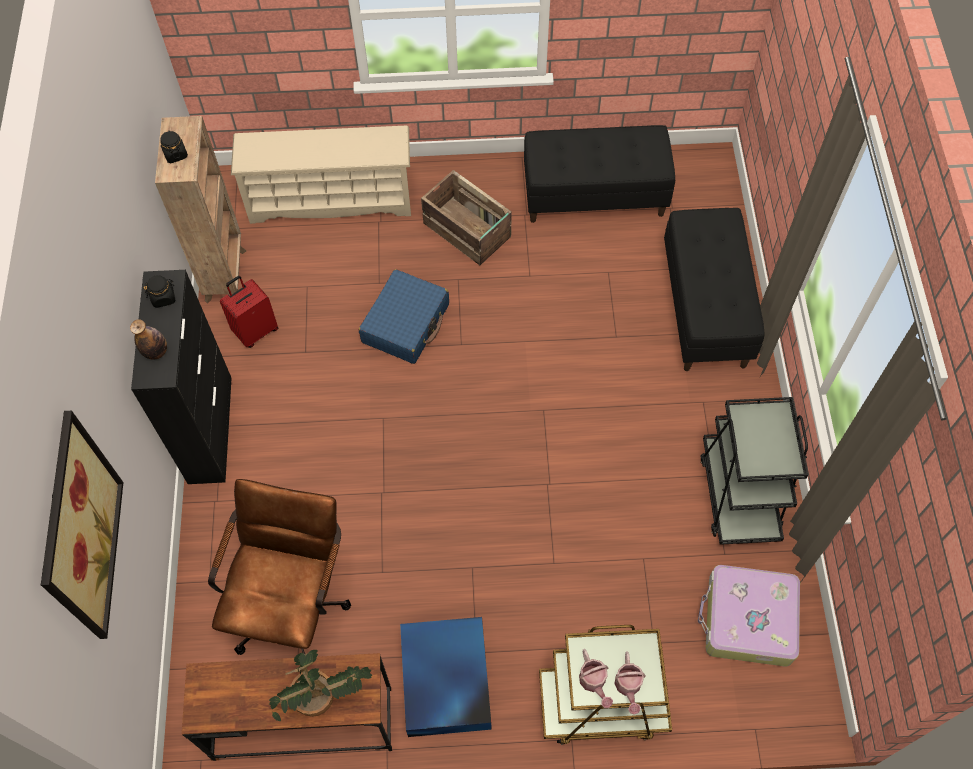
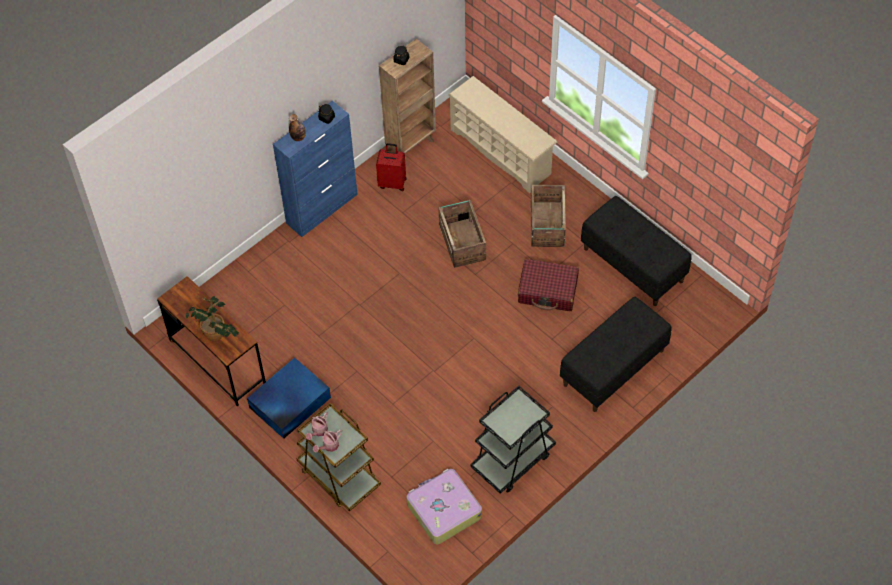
camera: 50 degrees right, 5 degrees down
picture [41,411,123,639] -> none
black cabinet [131,270,232,484] -> blue cabinet [273,100,358,237]
brown office chair [208,479,351,655] -> none
blue suitcase [359,269,449,364] -> crate [438,200,486,268]
none -> red suitcase [518,259,579,311]

